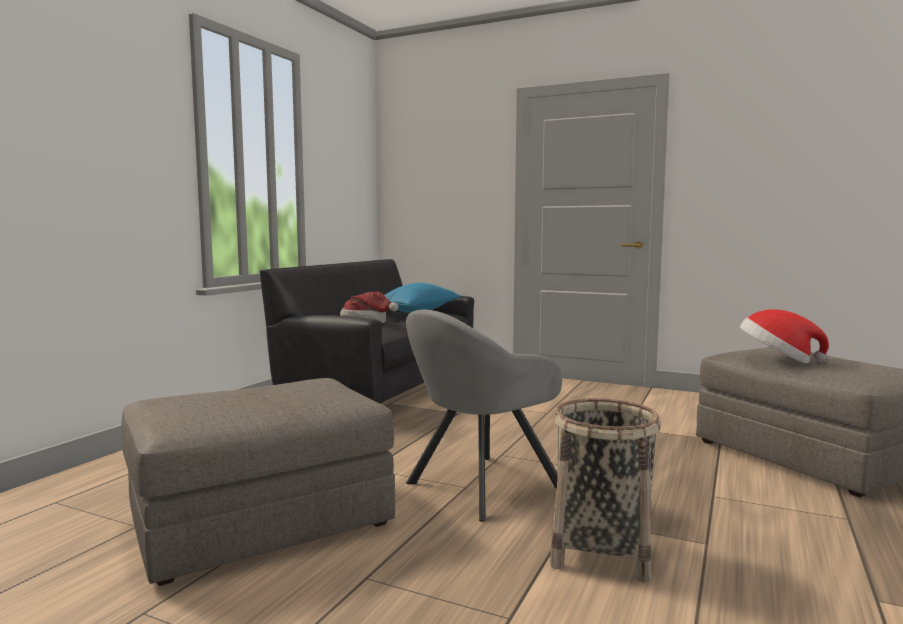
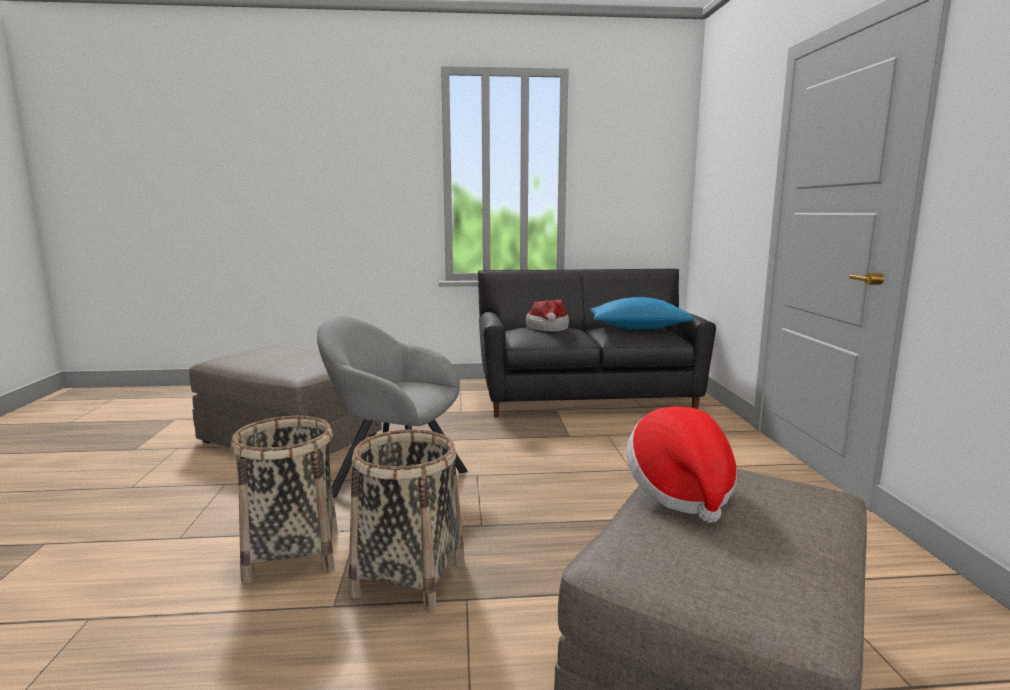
camera: 60 degrees right, 5 degrees up
none -> basket [349,429,465,613]

